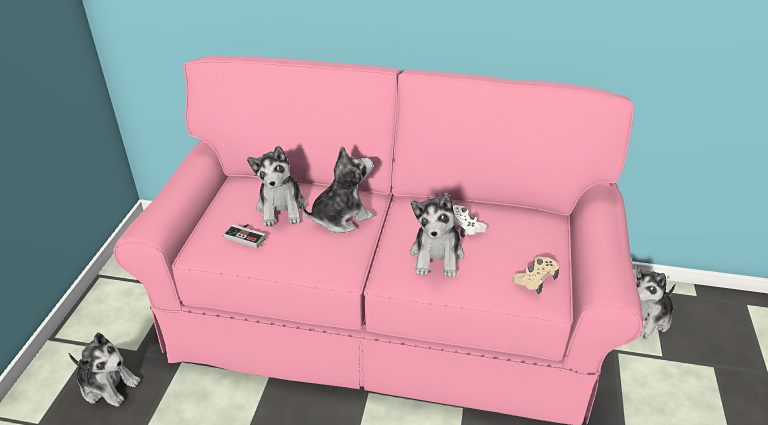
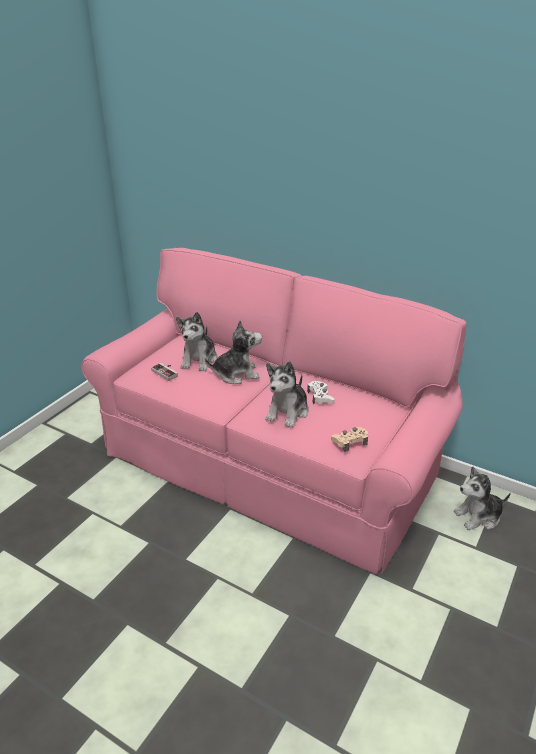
camera: 20 degrees right, 5 degrees down
plush toy [69,333,141,407] -> none

